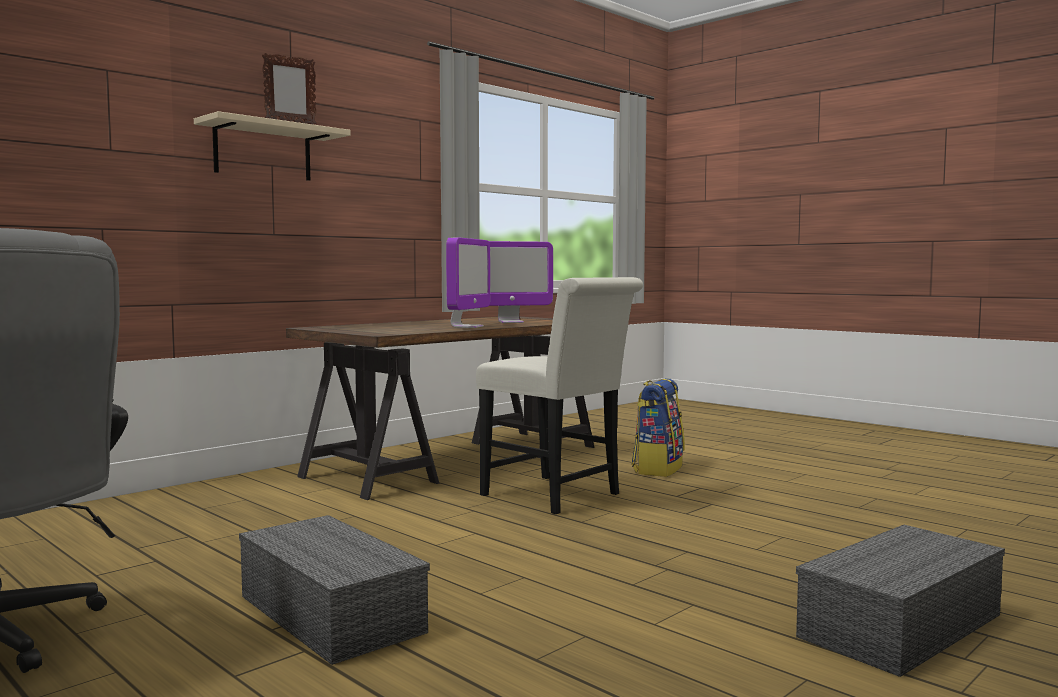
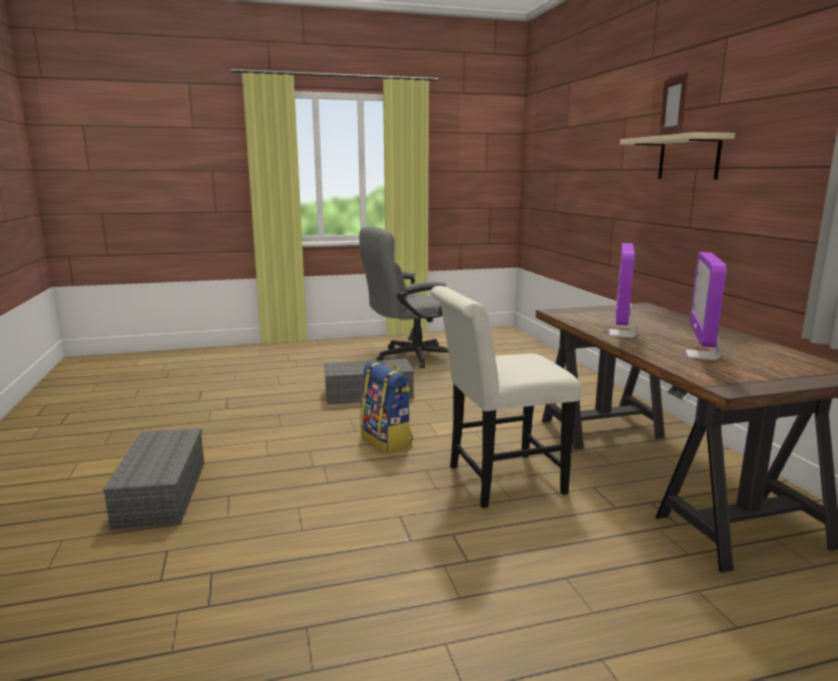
camera: 120 degrees right, 10 degrees up
monitor [446,238,490,328] -> monitor turned 60 degrees clockwise [609,243,638,338]
backpack [631,378,685,477] -> backpack moved to [360,361,413,453]

